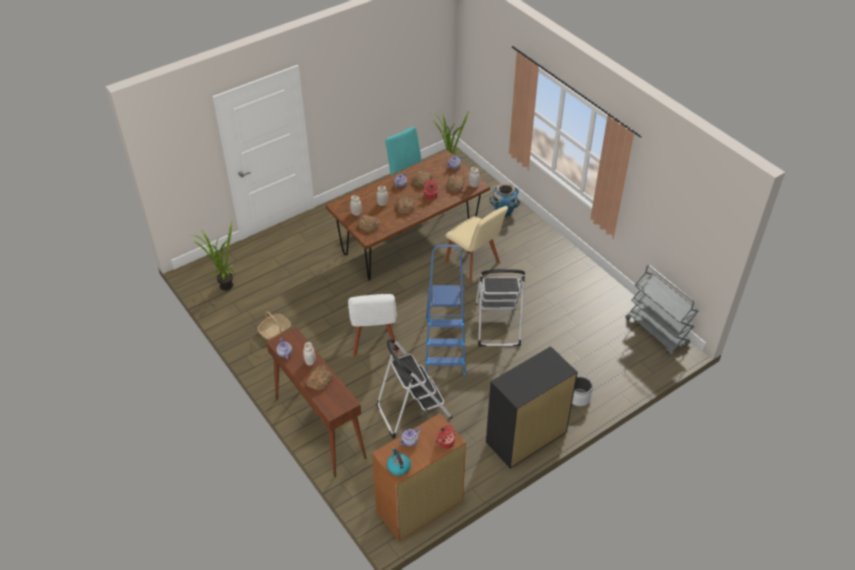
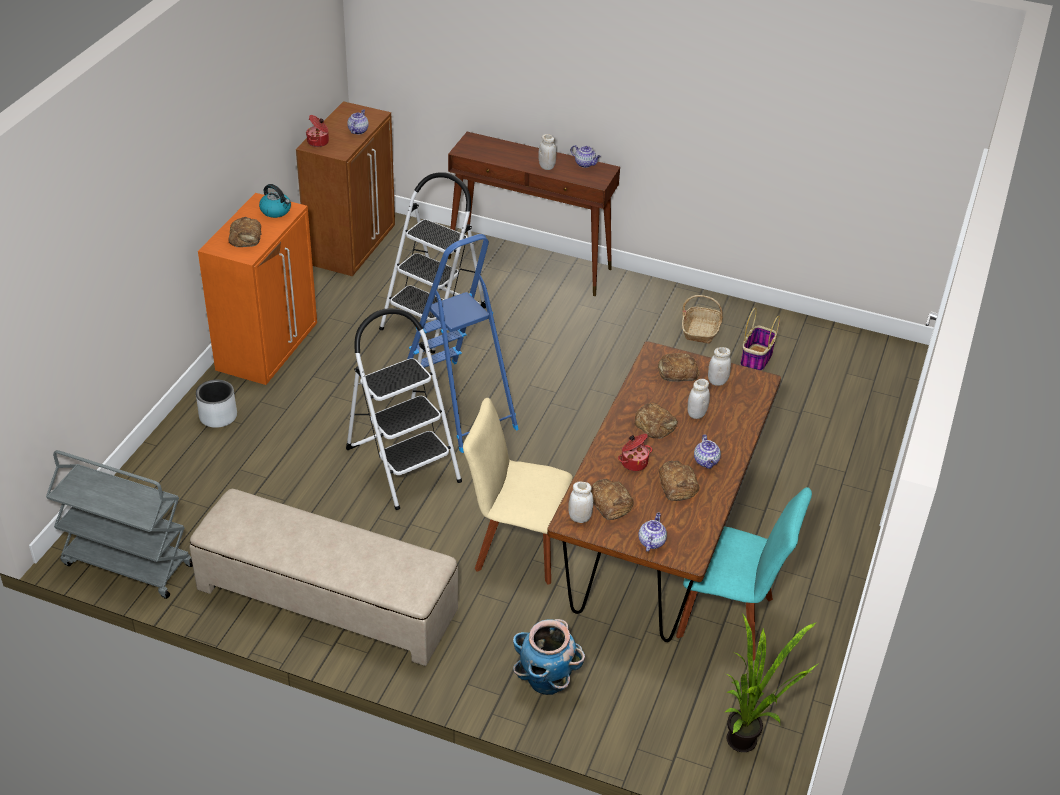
camera: 145 degrees right, 5 degrees down
potted plant [189,220,234,291] -> none
bread [306,365,333,390] -> bread moved to [228,217,261,247]
white chair [348,294,399,357] -> none
kettle [387,448,411,476] -> kettle moved to [259,184,291,218]
black cabinet [486,346,578,469] -> orange cabinet [198,193,317,385]
none -> beige bench [190,489,458,666]
none -> basket [740,308,780,371]

